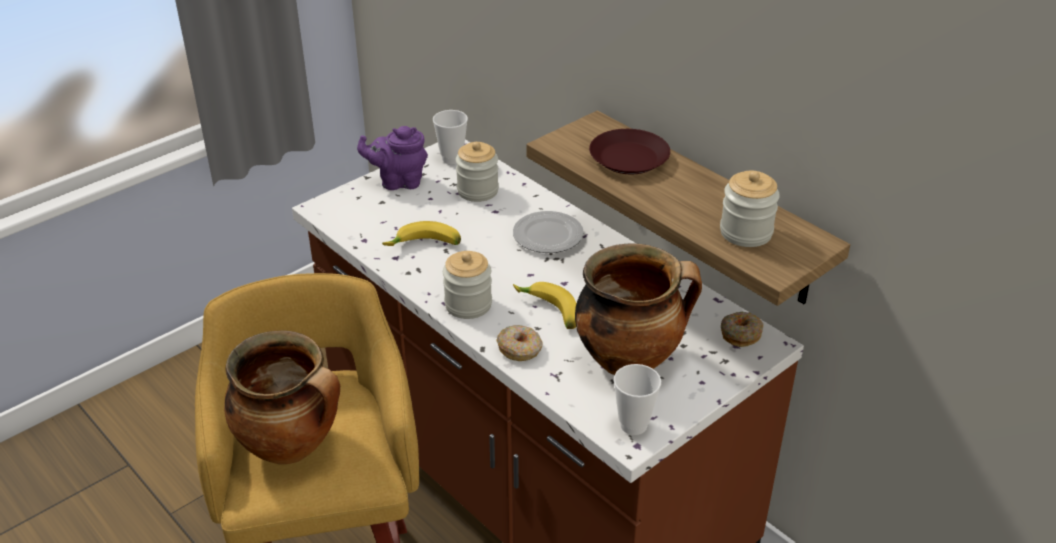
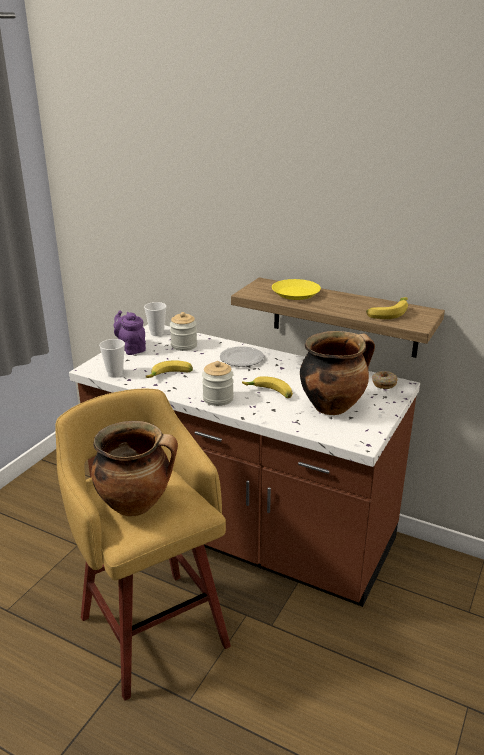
camera: 20 degrees left, 10 degrees down
purple teapot [357,126,428,190] -> purple teapot turned 75 degrees clockwise [114,310,146,355]
donut [496,325,542,361] -> none
brown plate [589,129,670,174] -> yellow plate [272,279,321,300]
cup [613,364,661,435] -> cup moved to [99,339,125,378]
jar [720,171,780,247] -> banana [366,297,408,319]

